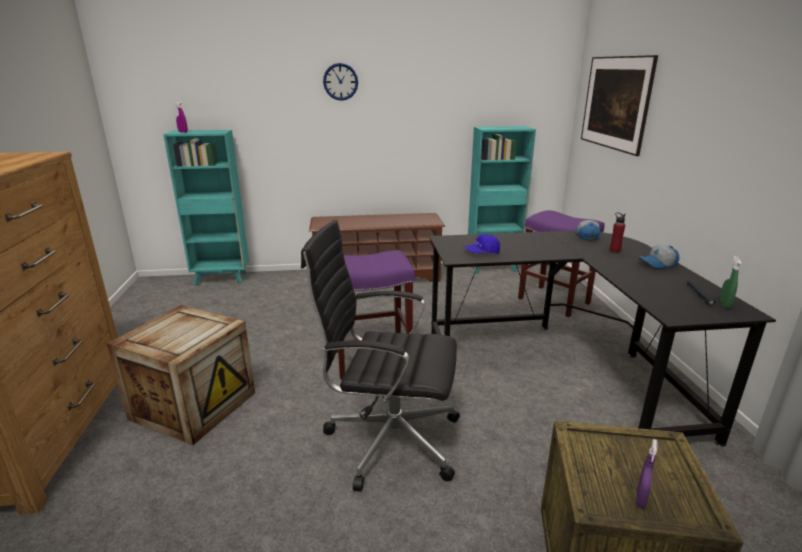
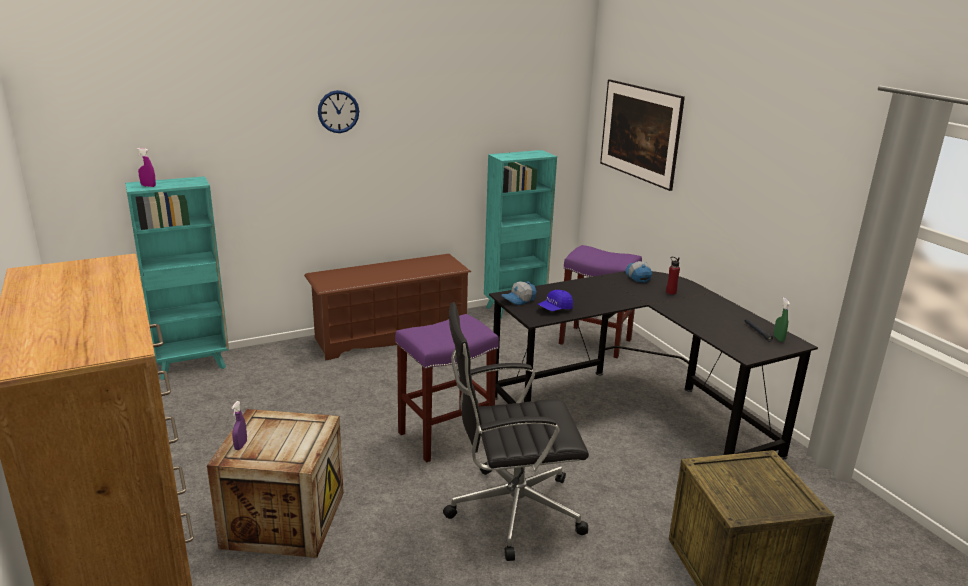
camera: 20 degrees left, 0 degrees up
purple spray bottle [636,439,658,508] -> purple spray bottle moved to [231,401,247,450]
cap [639,245,680,269] -> cap moved to [501,281,536,305]

